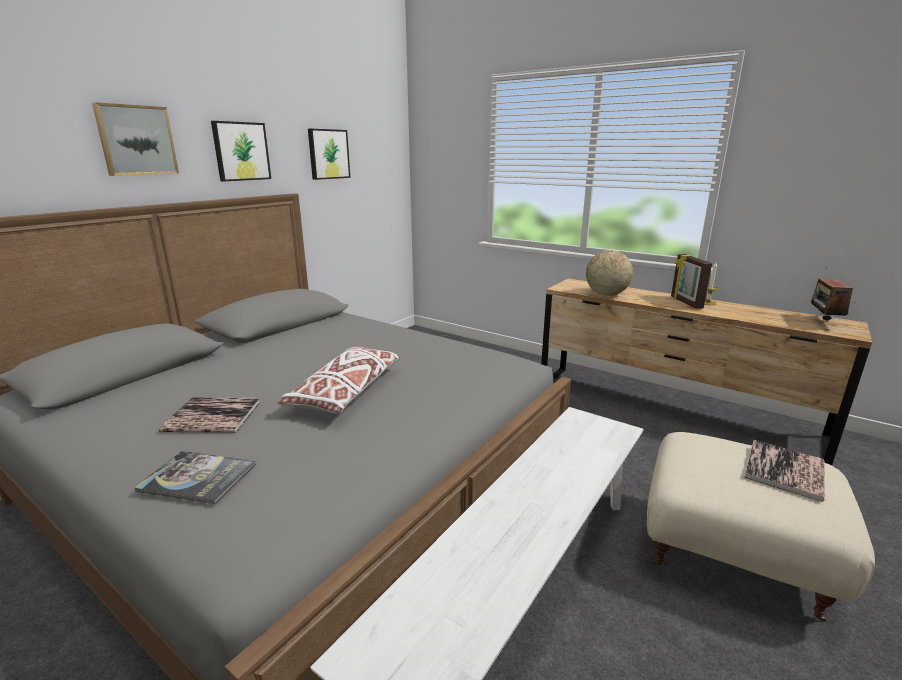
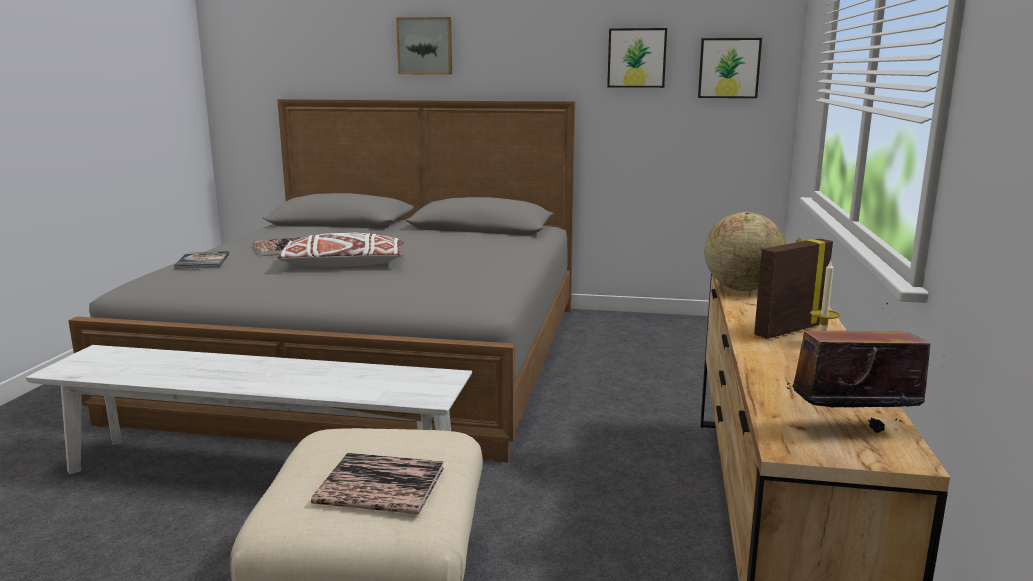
camera: 65 degrees right, 5 degrees down
picture [211,121,271,181] -> picture moved to [698,38,762,98]

